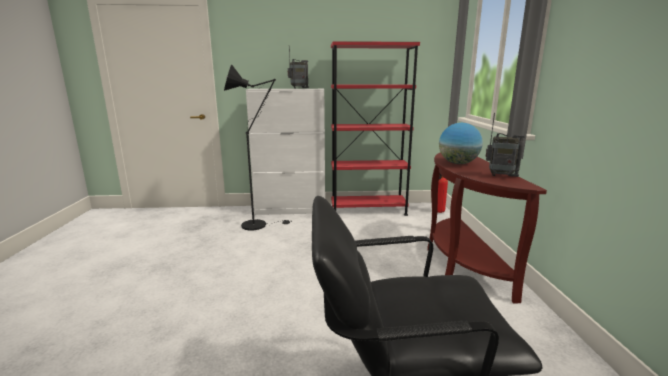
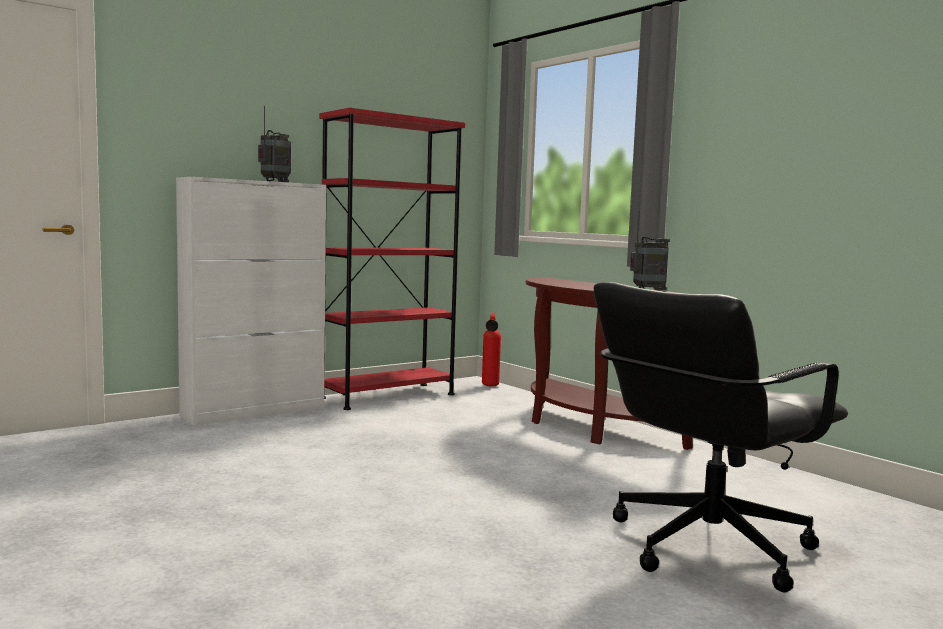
camera: 35 degrees left, 10 degrees down
black floor lamp [224,64,292,230] -> none
globe [439,123,483,164] -> none

